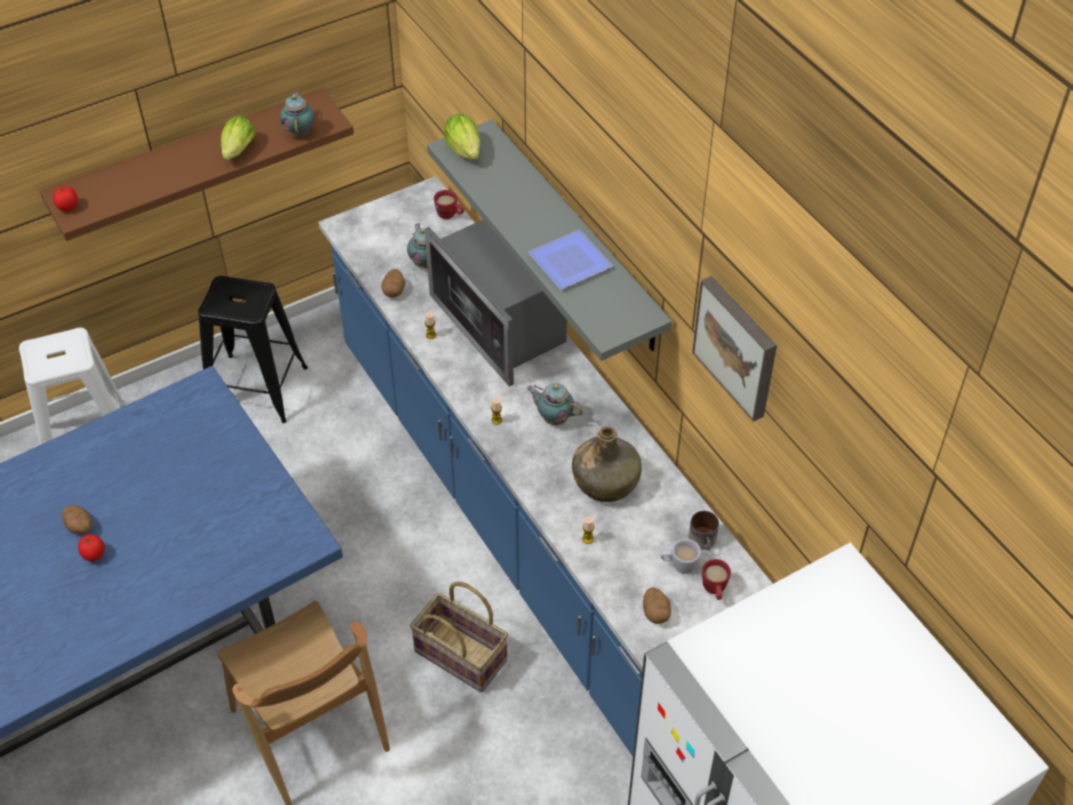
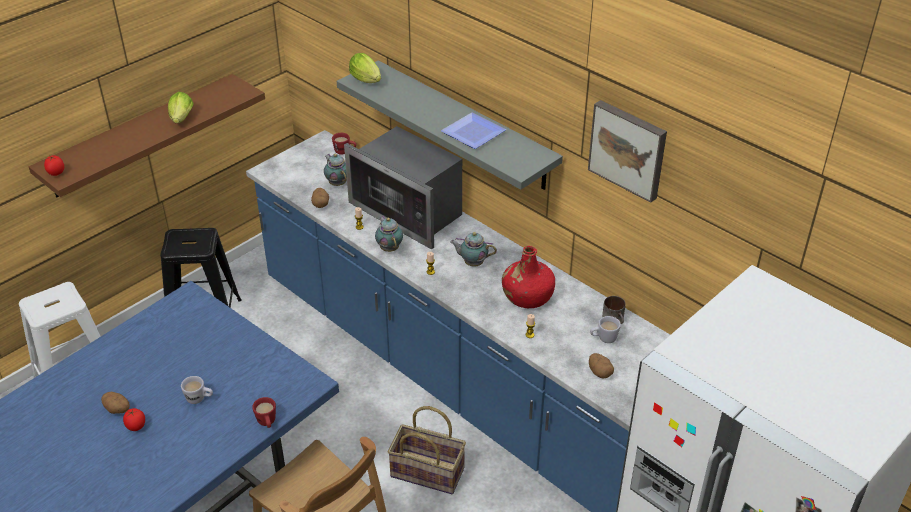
camera: 15 degrees left, 10 degrees down
teapot [280,91,314,137] -> teapot moved to [375,216,403,252]
green bottle [572,426,642,502] -> red bottle [502,246,555,308]
red mug [702,559,731,600] -> red mug moved to [252,397,276,428]
none -> white mug [181,376,213,404]

